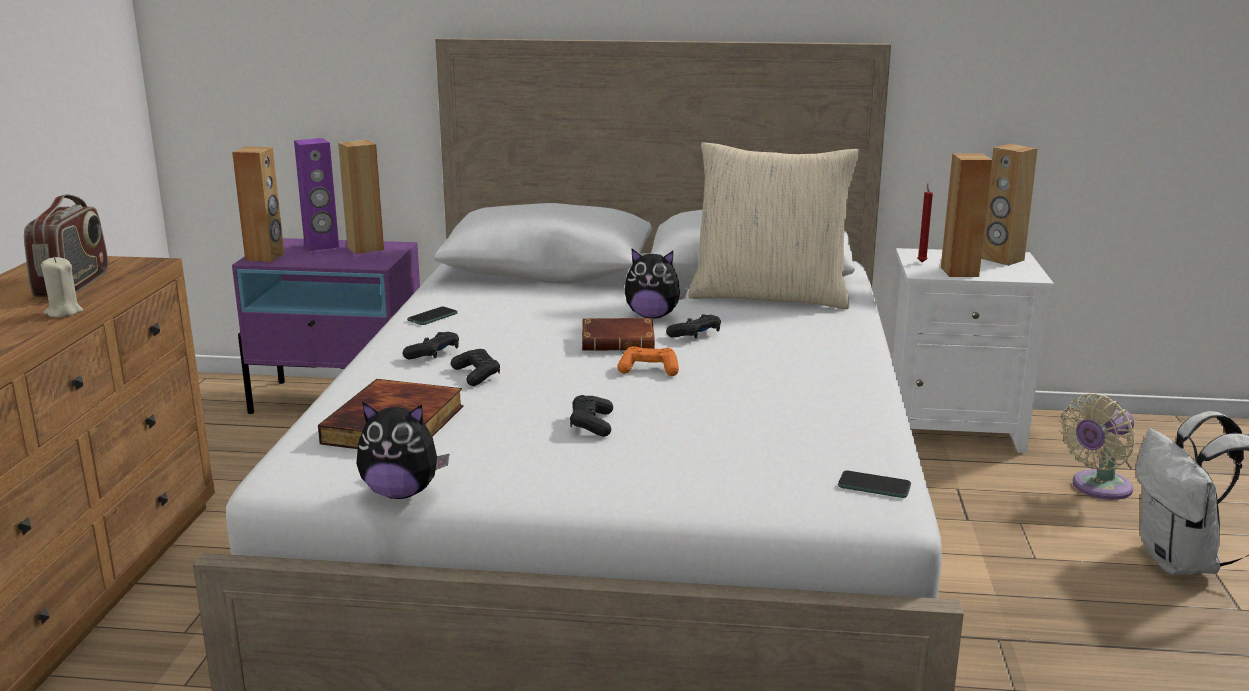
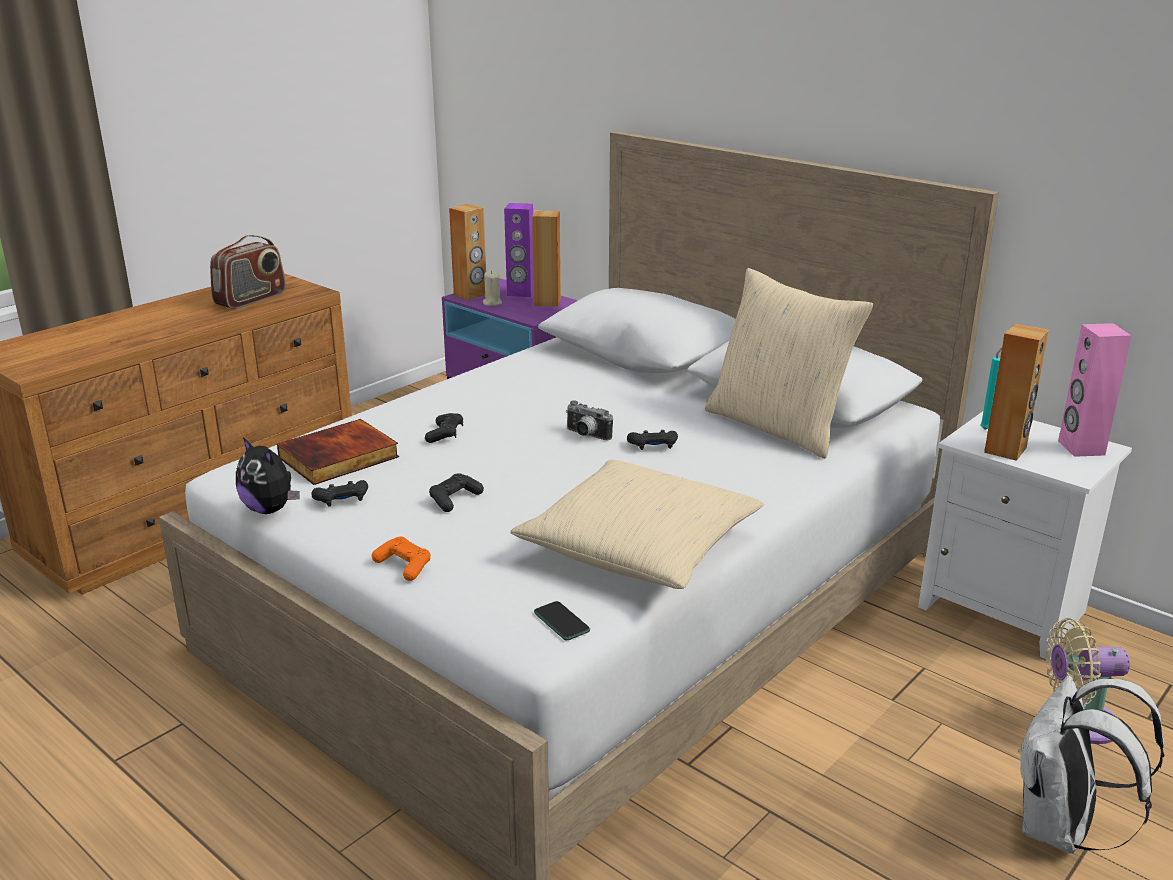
camera: 35 degrees right, 5 degrees up
beige candle [41,257,83,317] -> beige candle moved to [483,271,502,306]
black game controller [403,332,459,359] -> black game controller moved to [311,480,368,507]
phone [407,307,458,325] -> none
brown book [582,318,655,351] -> camera [566,400,613,440]
orange game controller [617,346,679,376] -> orange game controller moved to [372,537,431,581]
plush toy [625,249,687,319] -> none
red candle [918,183,933,262] -> turquoise candle [980,348,1002,430]
brown speaker [981,144,1038,266] -> pink speaker [1058,323,1131,457]
none -> beige pillow [510,460,764,589]

